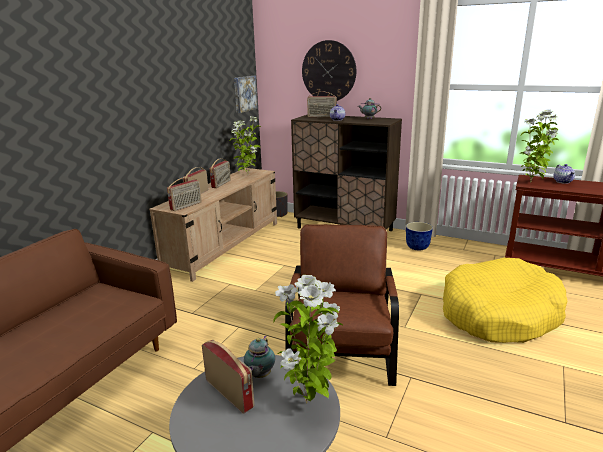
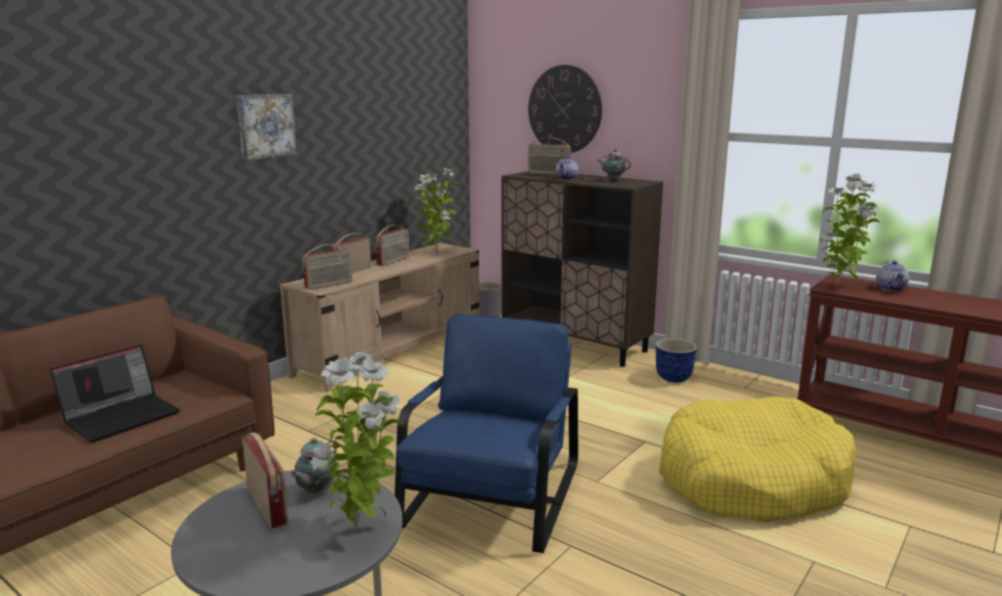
camera: 10 degrees right, 5 degrees down
picture [234,76,258,113] -> picture moved to [236,94,297,160]
brown armchair [285,224,399,386] -> blue armchair [395,314,578,553]
none -> laptop [50,345,180,443]

